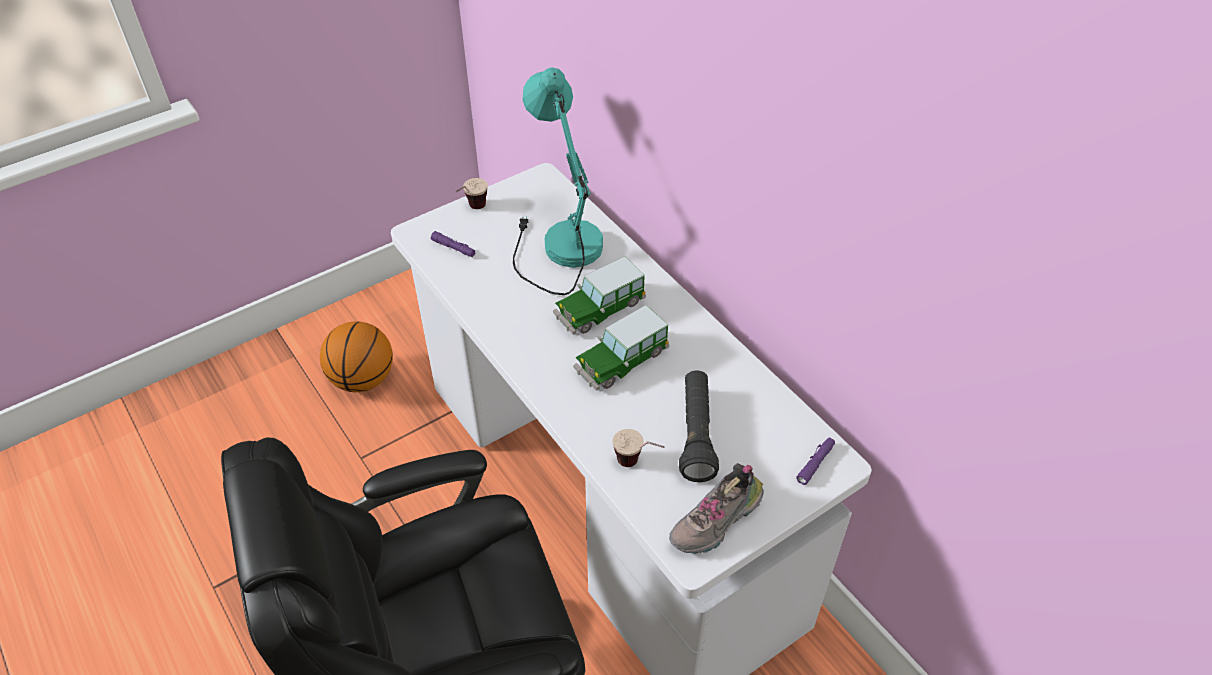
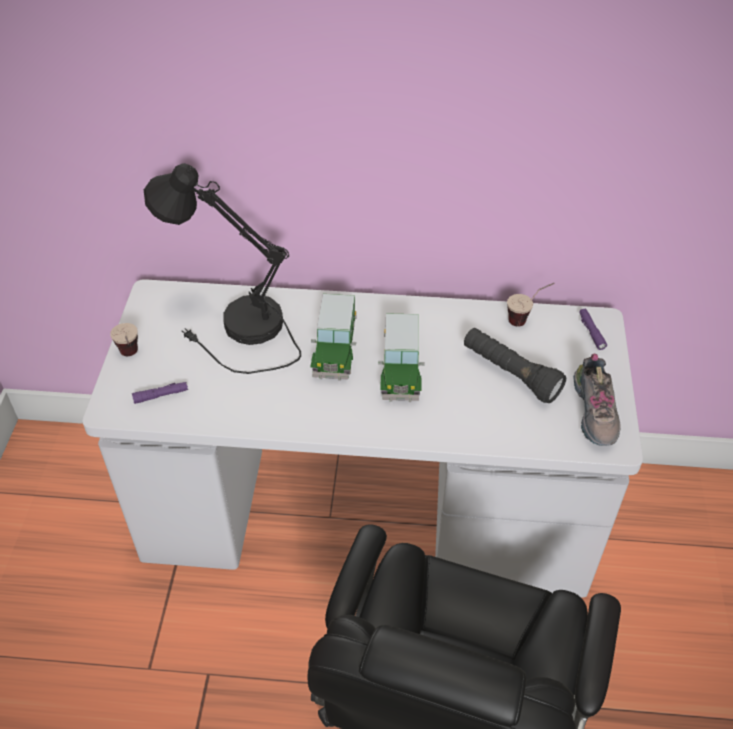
camera: 50 degrees left, 0 degrees up
basketball [320,321,393,392] -> none
turquoise table lamp [513,68,603,295] -> black table lamp [144,163,301,374]
cup [613,429,665,467] -> cup moved to [507,283,555,327]

